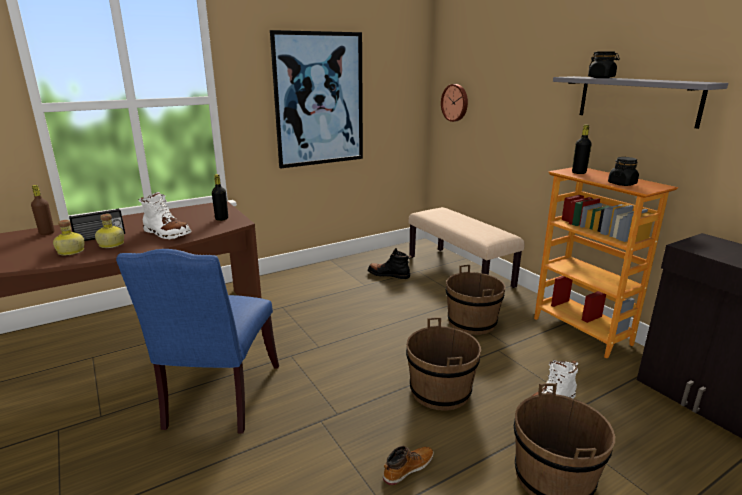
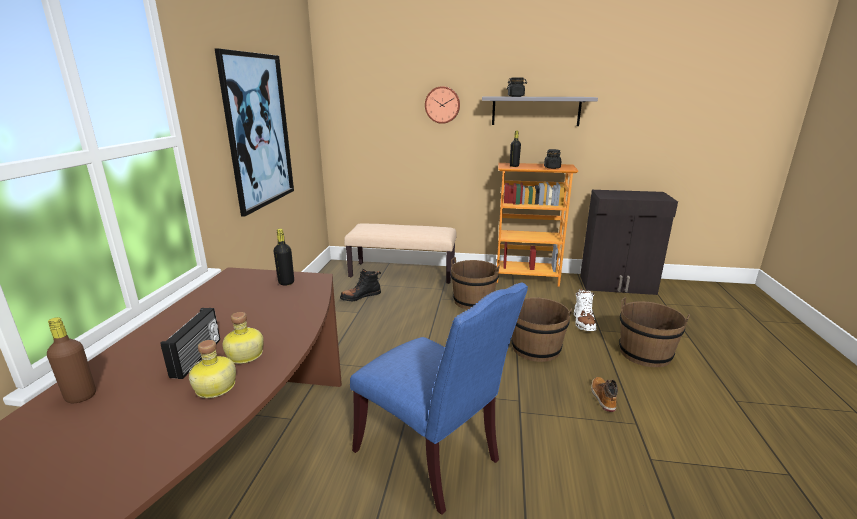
camera: 50 degrees left, 0 degrees up
white boot [139,192,192,239] -> none
wall clock [441,84,468,122] -> wall clock moved to [425,86,460,124]

